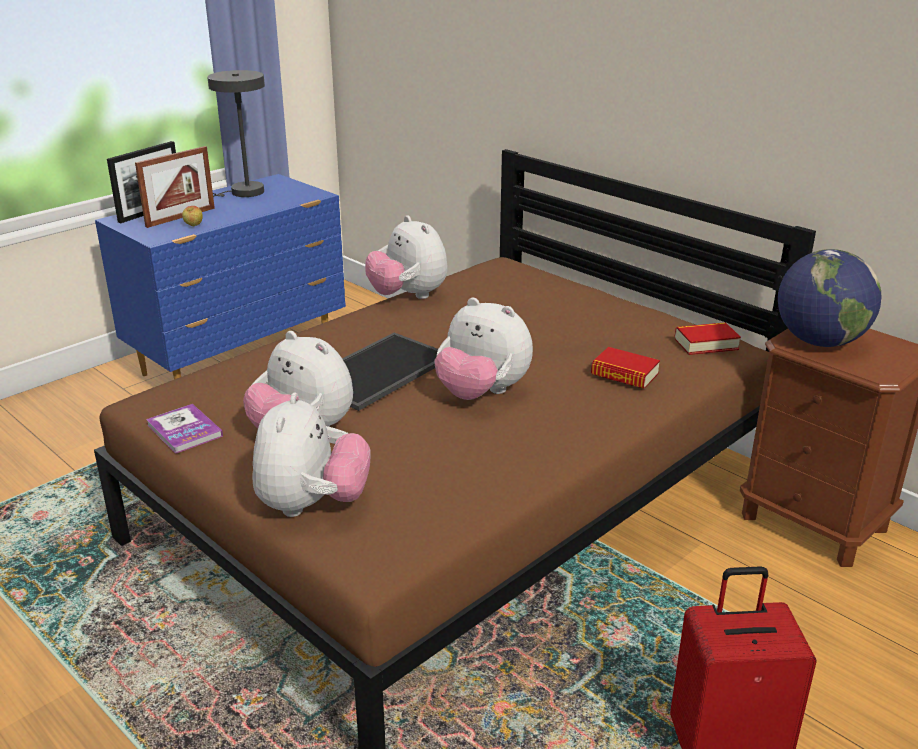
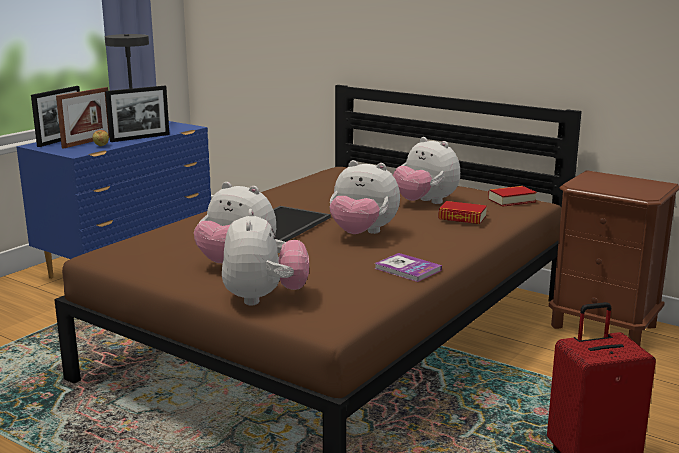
camera: 10 degrees left, 10 degrees down
book [146,404,223,454] -> book moved to [374,253,442,282]
plush toy [365,215,448,299] -> plush toy moved to [393,137,460,204]
globe [778,249,882,347] -> none
none -> picture frame [105,86,170,142]

